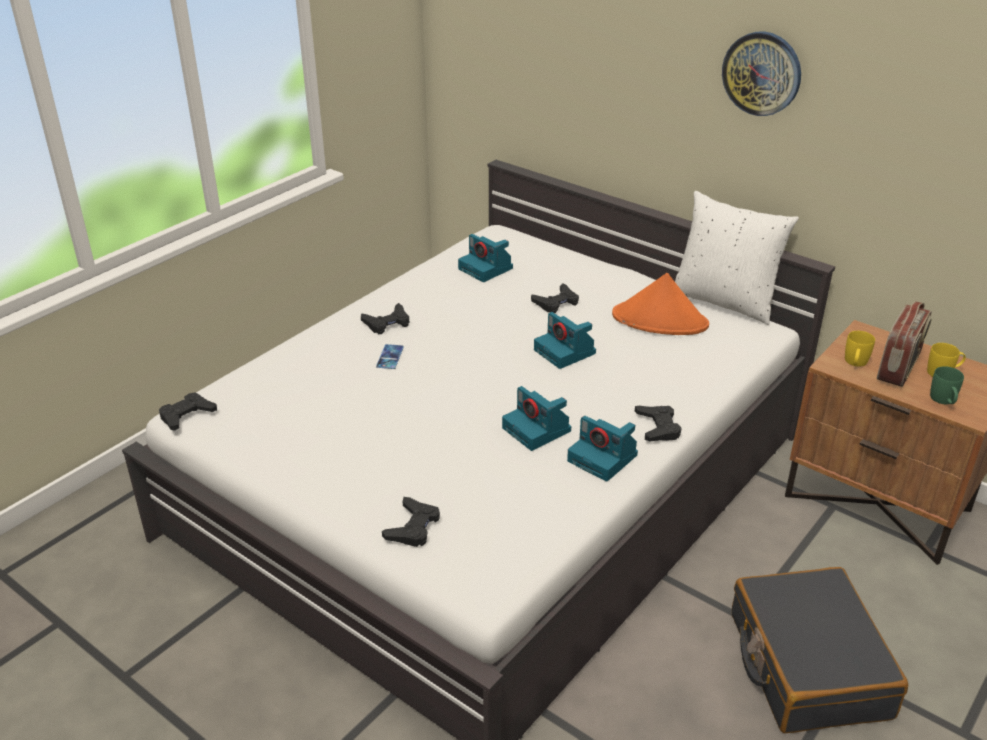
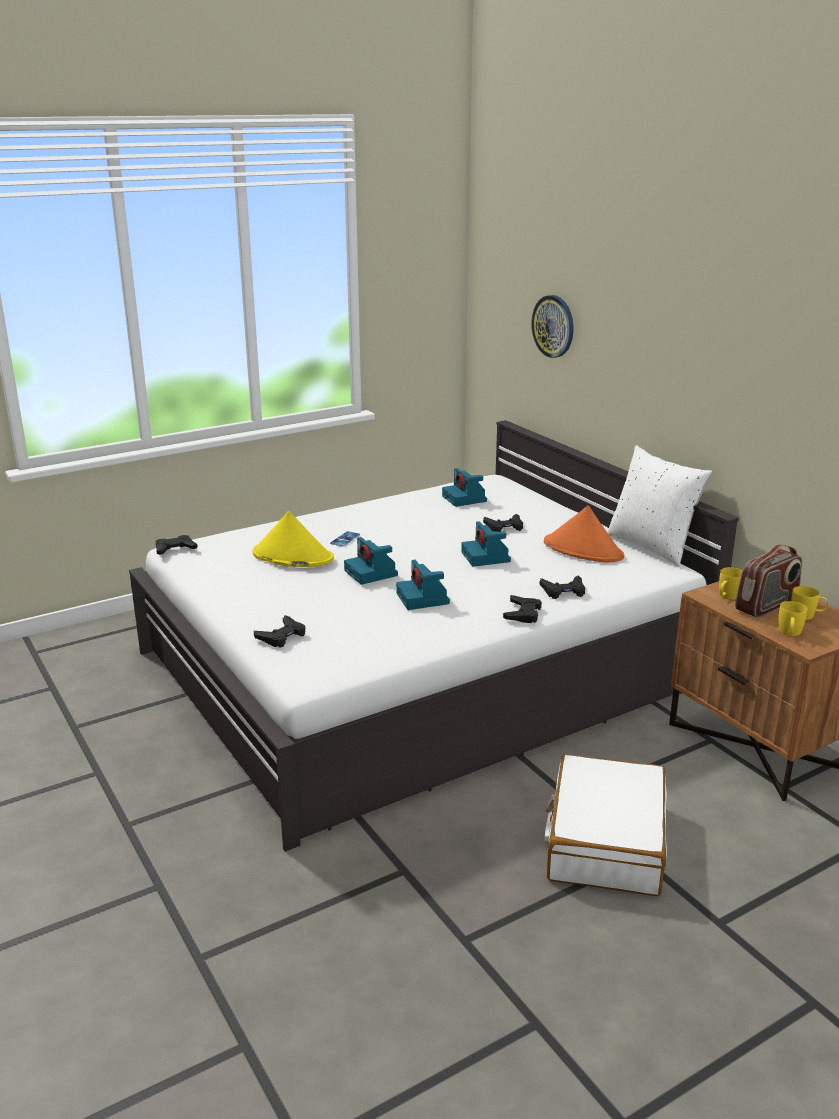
camera: 20 degrees right, 10 degrees down
black game controller [361,303,409,334] -> black game controller moved to [539,575,585,599]
camera [567,416,638,482] -> camera moved to [344,537,398,585]
wall clock [722,31,801,116] -> wall clock moved to [532,295,573,358]
black suitcase [732,567,908,733] -> white suitcase [545,754,667,896]
green mug [930,366,964,404] -> yellow mug [778,601,807,636]
none -> yellow hat [253,511,334,567]

